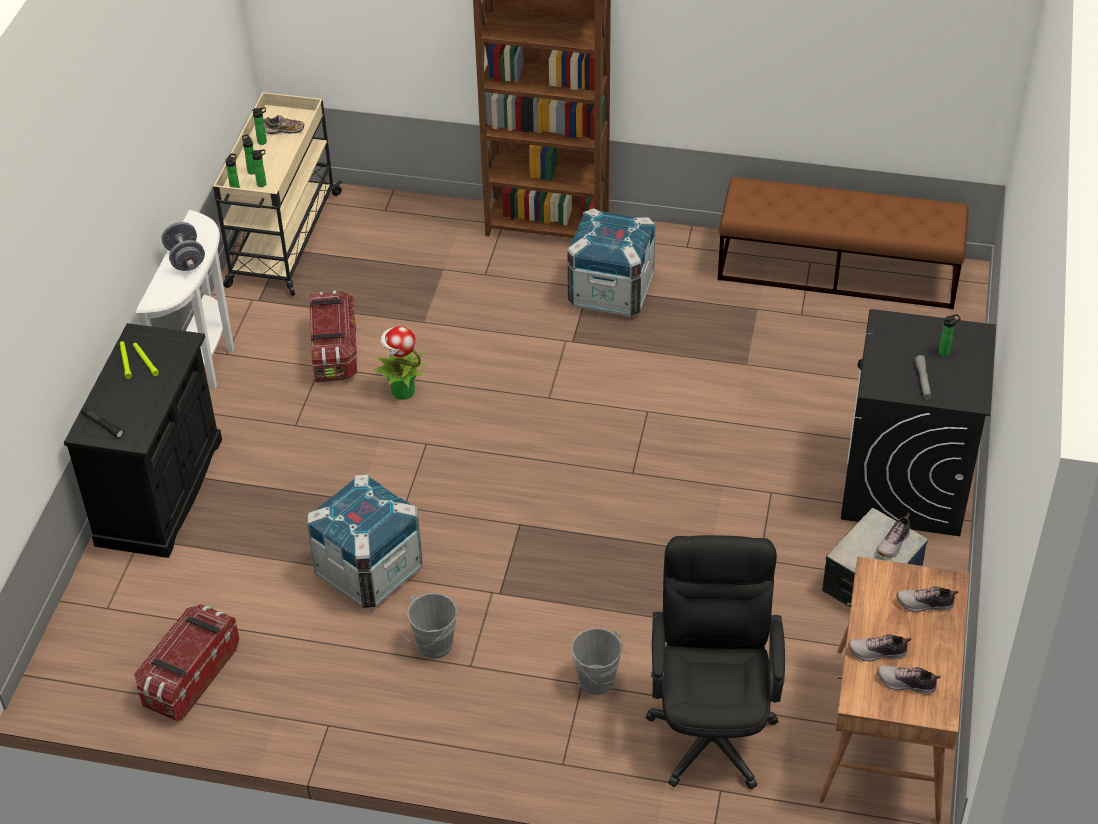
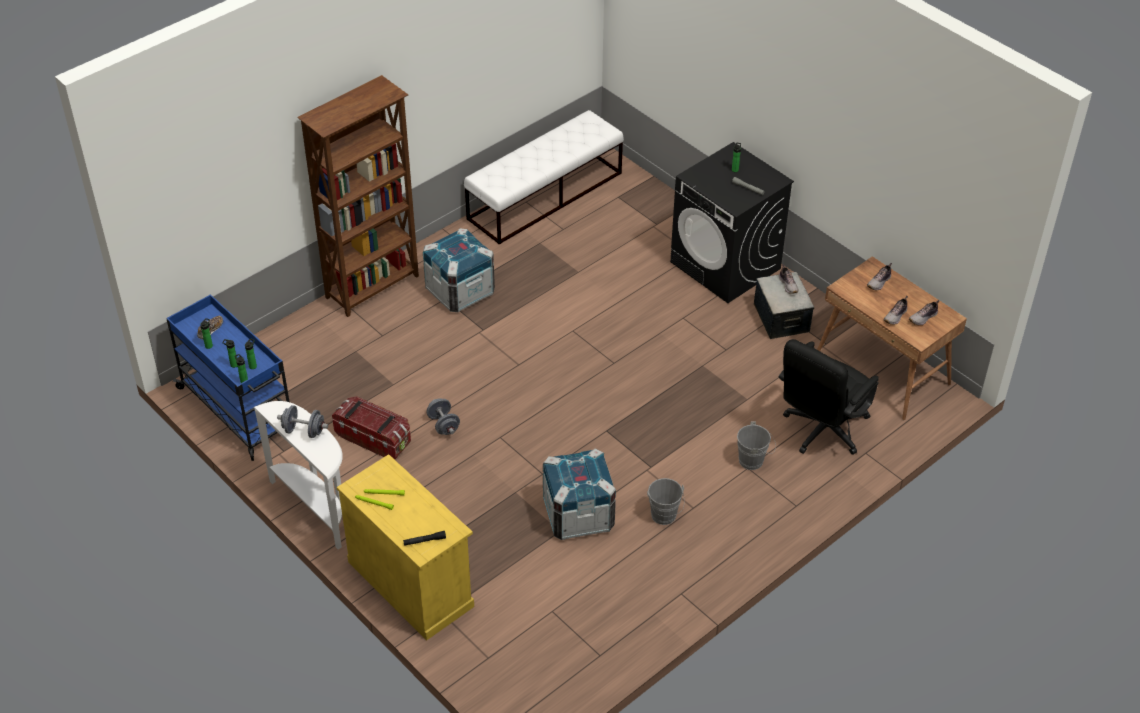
camera: 55 degrees left, 0 degrees up
black cabinet [64,323,222,558] -> yellow cabinet [337,454,474,640]
storage box [134,604,239,721] -> none
beige cart [213,92,343,296] -> blue cart [166,294,290,461]
potted plant [373,326,426,400] -> grey dumbbell [426,398,460,435]
black office chair [645,535,785,789] -> black office chair turned 90 degrees counterclockwise [779,339,879,454]
brown bench [718,177,968,309] -> white bench [464,110,624,245]

